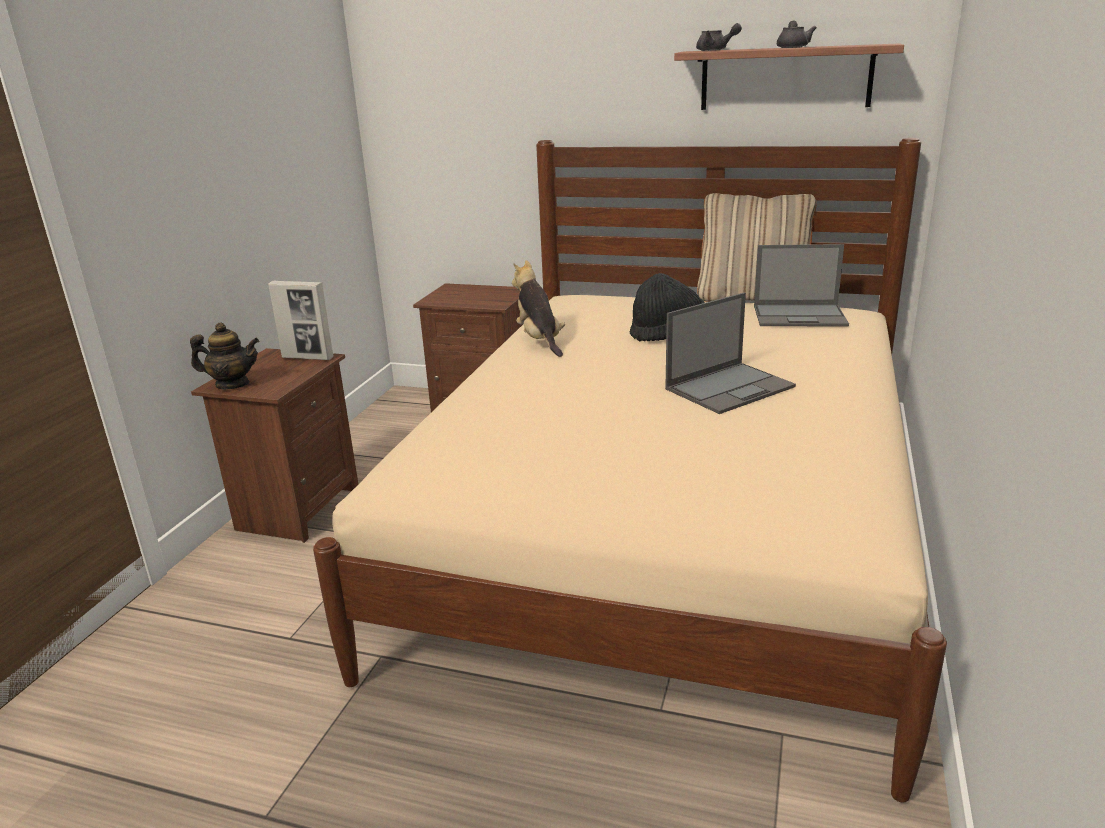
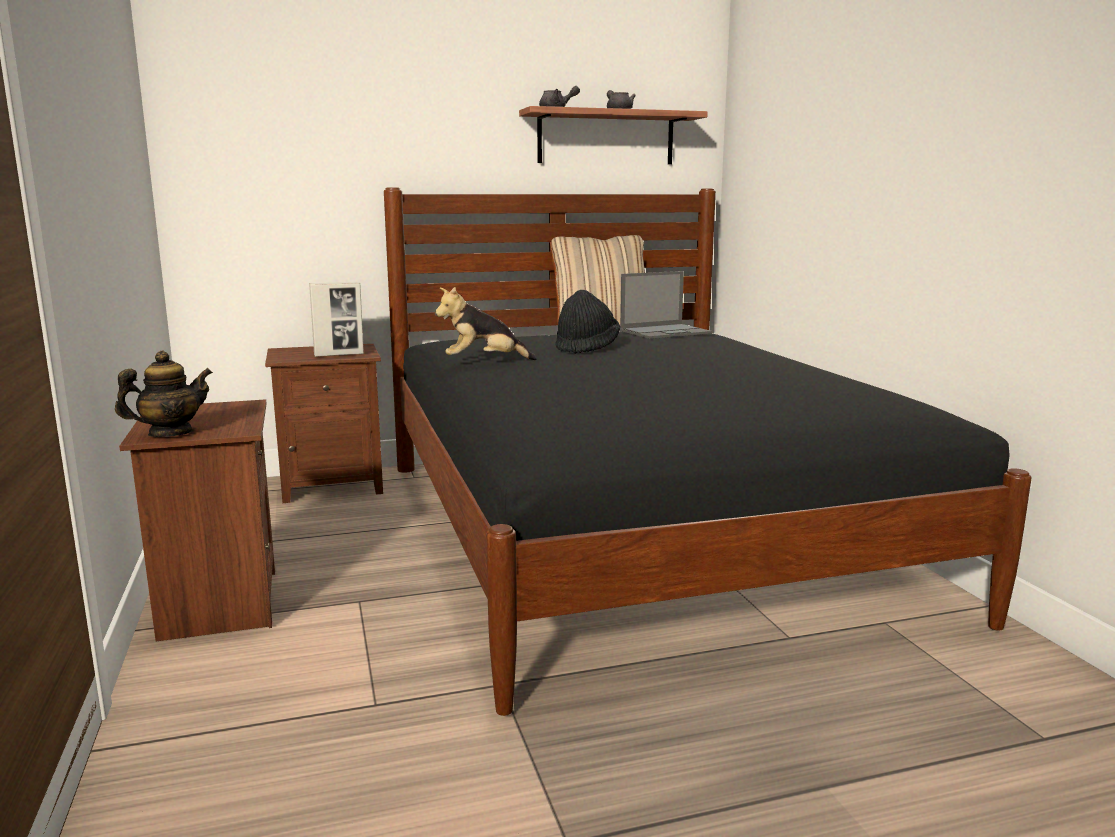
camera: 35 degrees left, 10 degrees down
picture frame [268,281,333,360] -> picture frame moved to [309,282,364,357]
beige bed [313,138,947,803] -> black bed [384,188,1032,716]
plush toy [512,260,565,357] -> plush toy turned 45 degrees counterclockwise [435,287,537,360]
laptop [665,293,796,414] -> none

